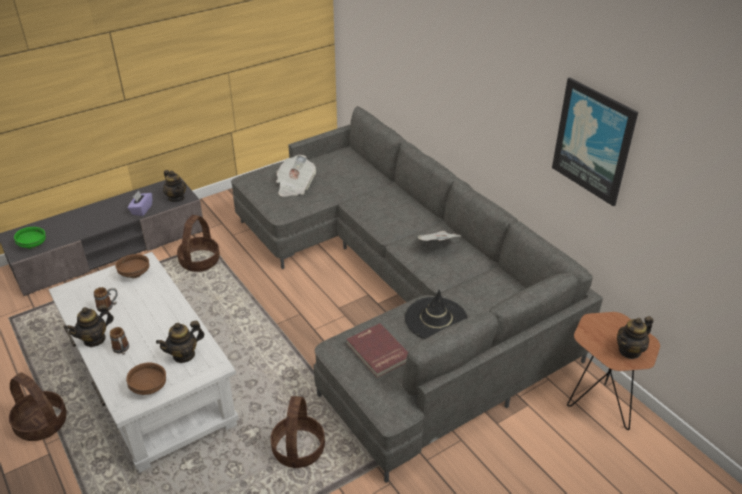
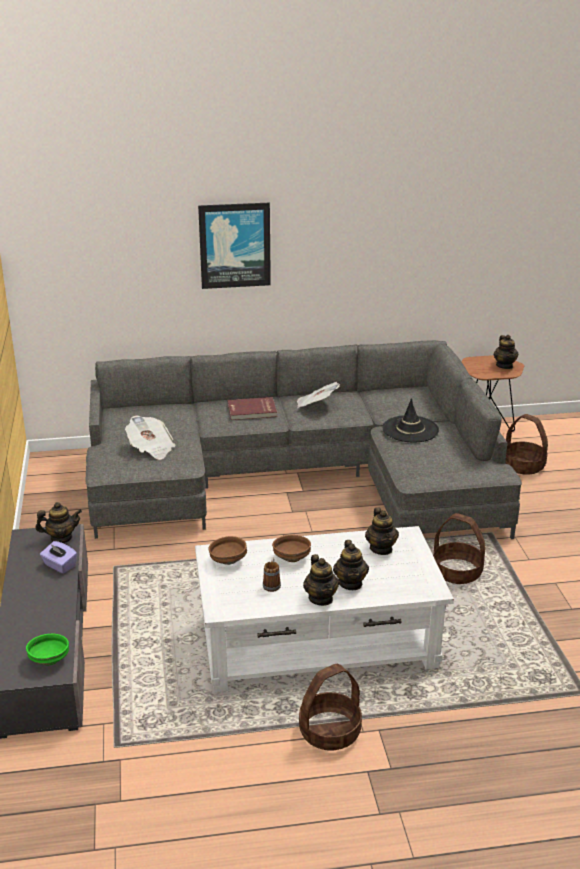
camera: 65 degrees left, 10 degrees down
mug [110,327,129,355] -> teapot [333,540,369,590]
brown bowl [126,363,166,395] -> brown bowl moved to [272,535,311,562]
basket [177,215,220,272] -> basket moved to [505,414,548,475]
red book [346,323,408,378] -> red book moved to [228,397,277,420]
picture [552,78,638,206] -> picture moved to [198,203,271,289]

